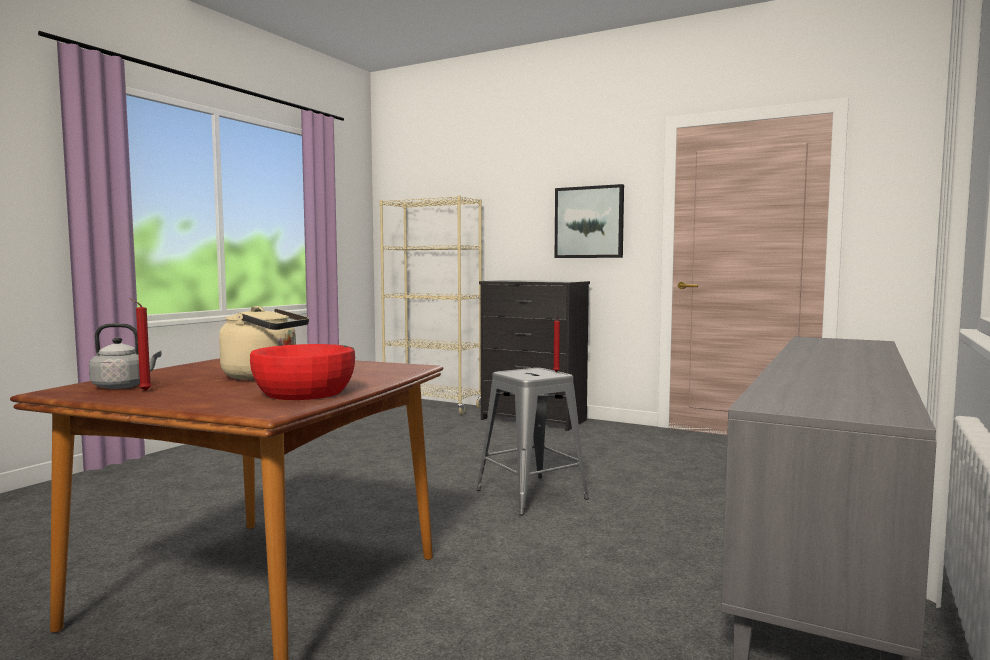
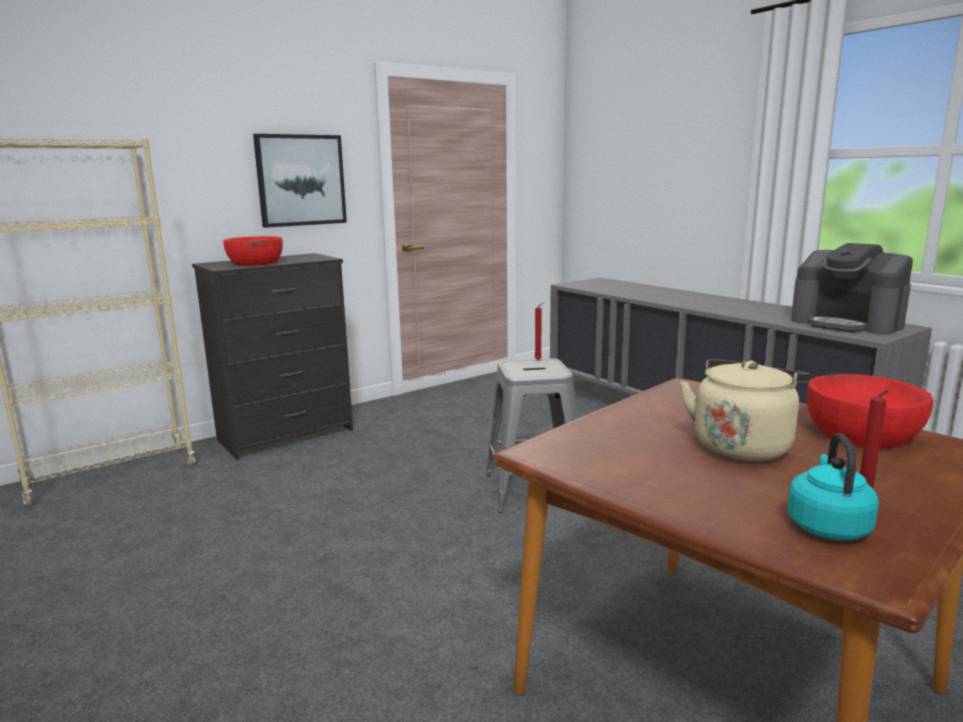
camera: 65 degrees left, 10 degrees up
grey kettle [89,323,161,389] -> turquoise kettle [787,433,879,540]
none -> red bowl [224,236,283,266]
none -> coffee machine [791,243,913,335]

